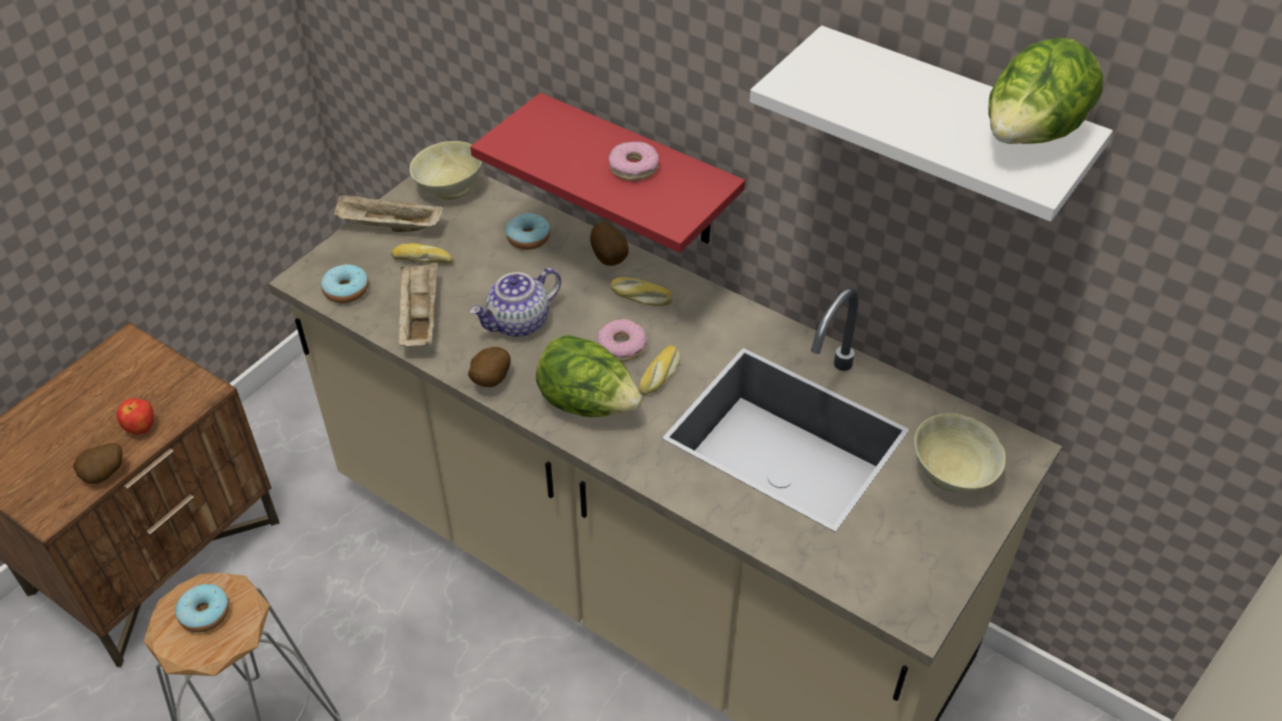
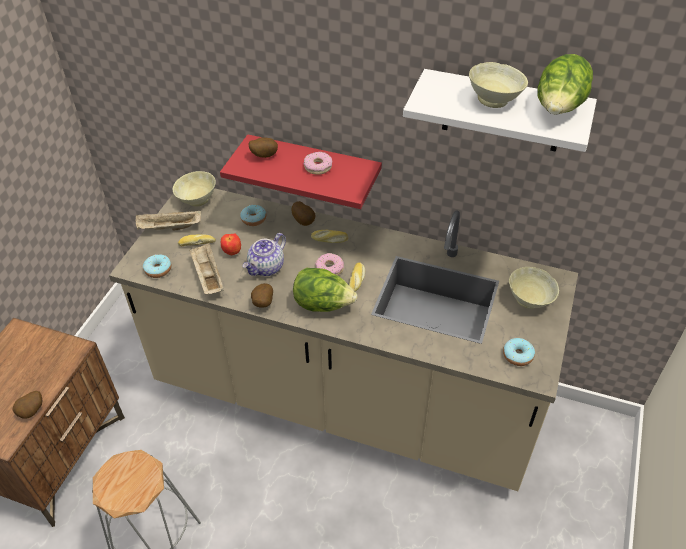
camera: 15 degrees left, 0 degrees up
apple [117,398,154,435] -> apple moved to [221,233,241,255]
donut [175,584,229,632] -> donut moved to [503,338,535,366]
none -> potato [248,137,278,158]
none -> beige bowl [469,62,528,108]

